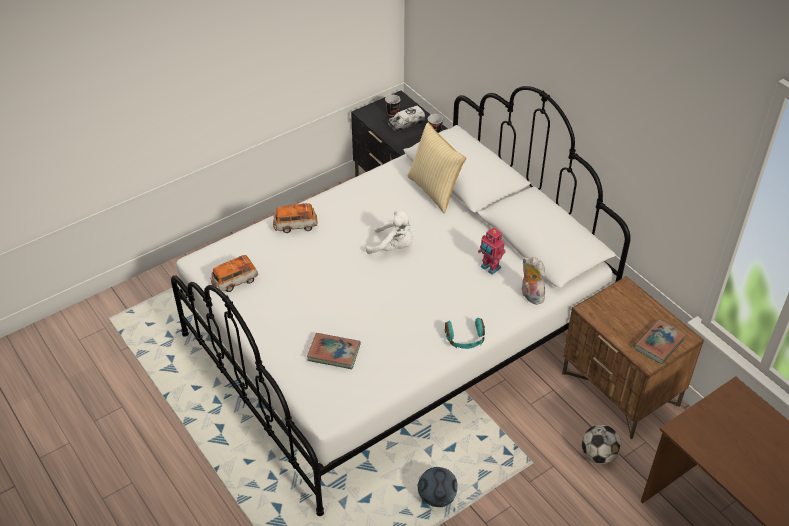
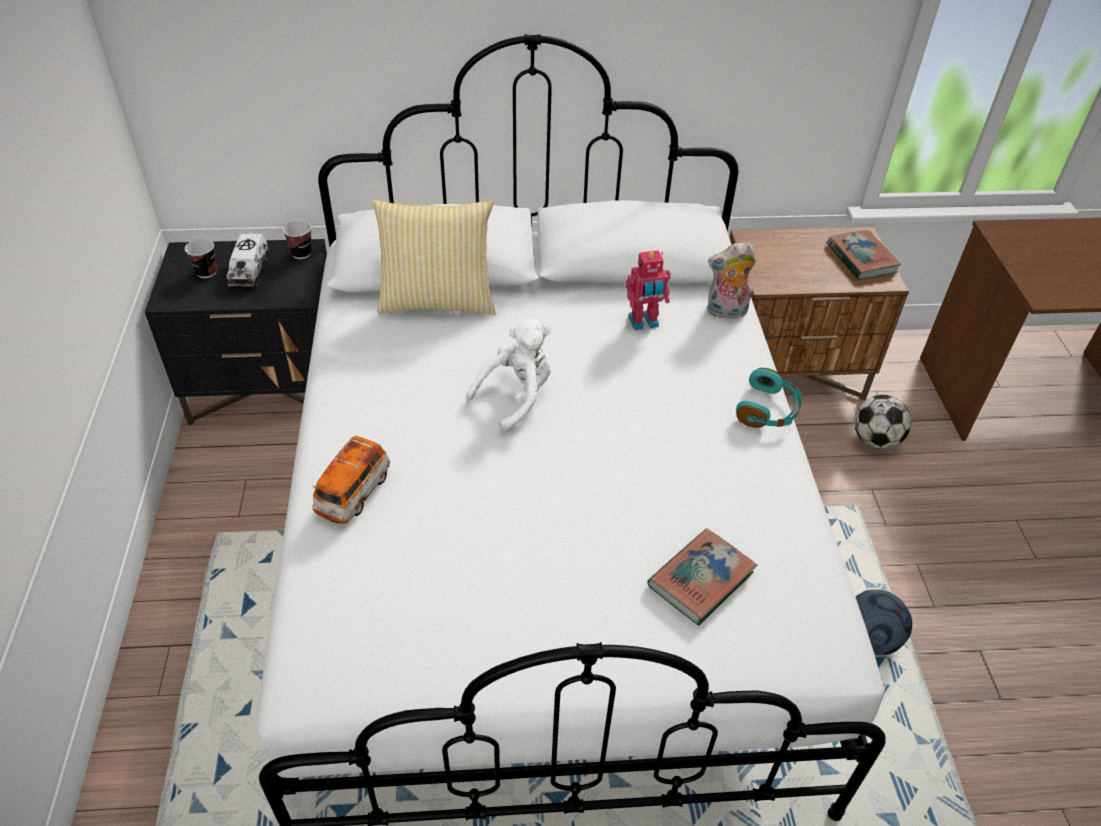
camera: 60 degrees left, 0 degrees up
toy car [210,255,258,292] -> none

